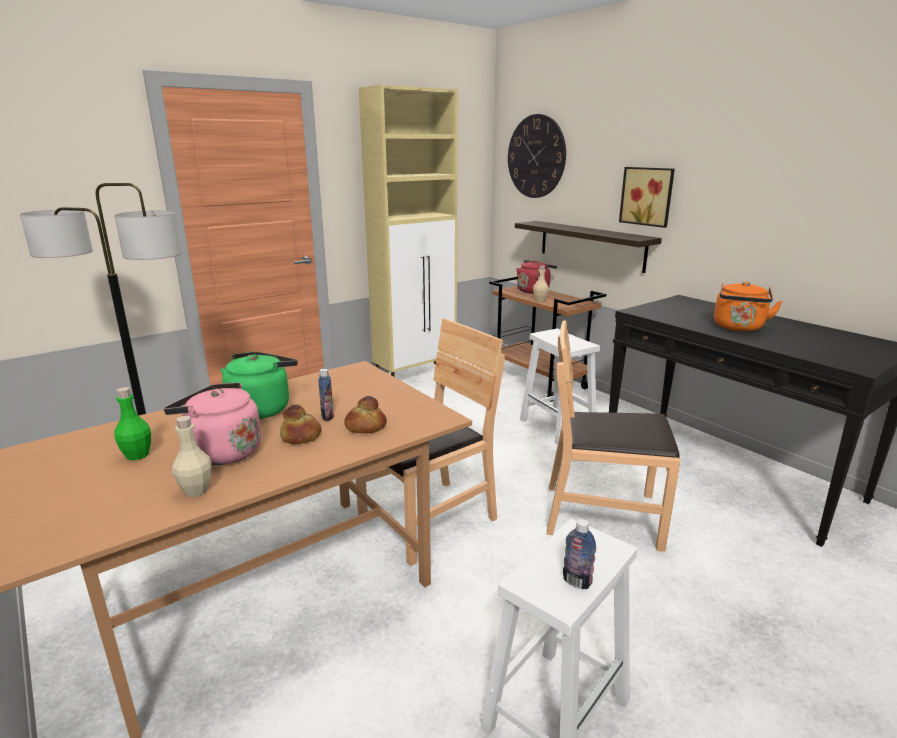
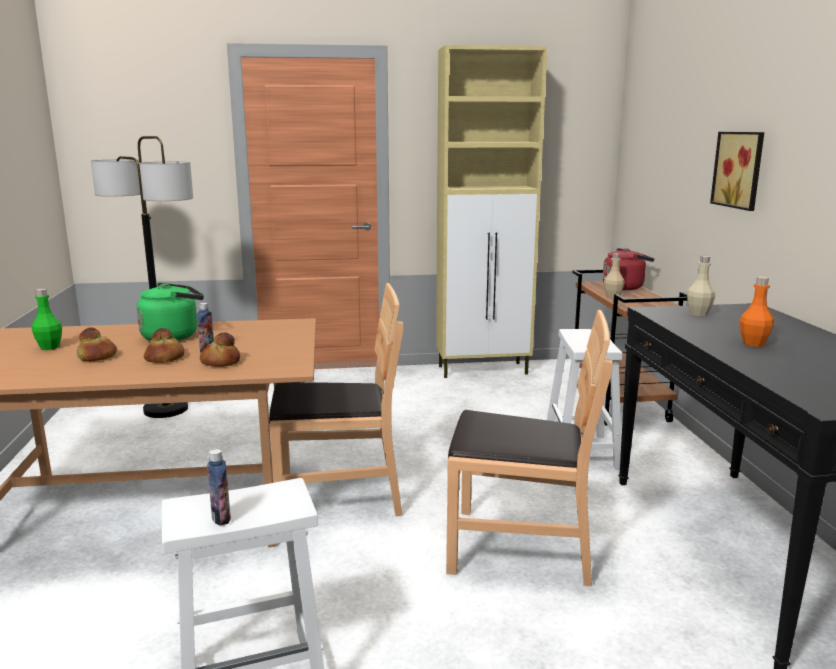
camera: 30 degrees right, 5 degrees down
pink kettle [164,382,261,465] -> bread [77,327,117,361]
beige bottle [172,416,212,497] -> beige bottle moved to [687,256,715,316]
wall clock [508,114,566,198] -> none
shelf [515,221,662,273] -> none
brown chair [547,320,680,552] -> brown chair turned 150 degrees clockwise [446,310,613,586]
orange kettle [714,281,783,332] -> orange bottle [740,277,774,347]

